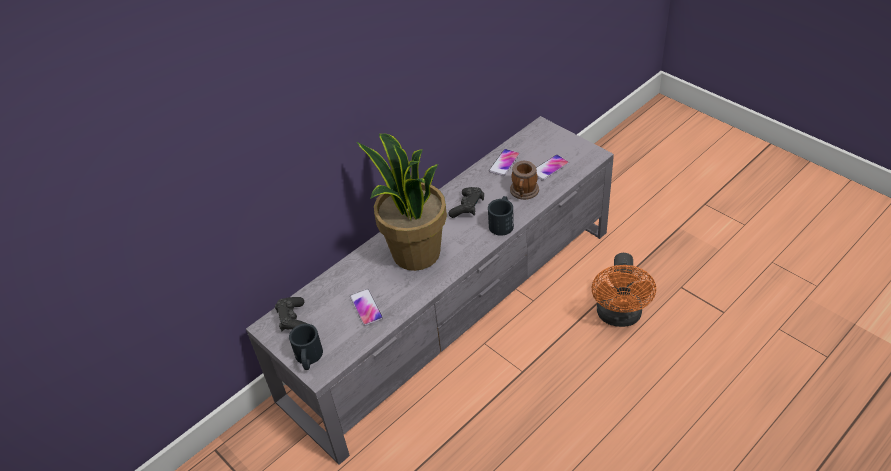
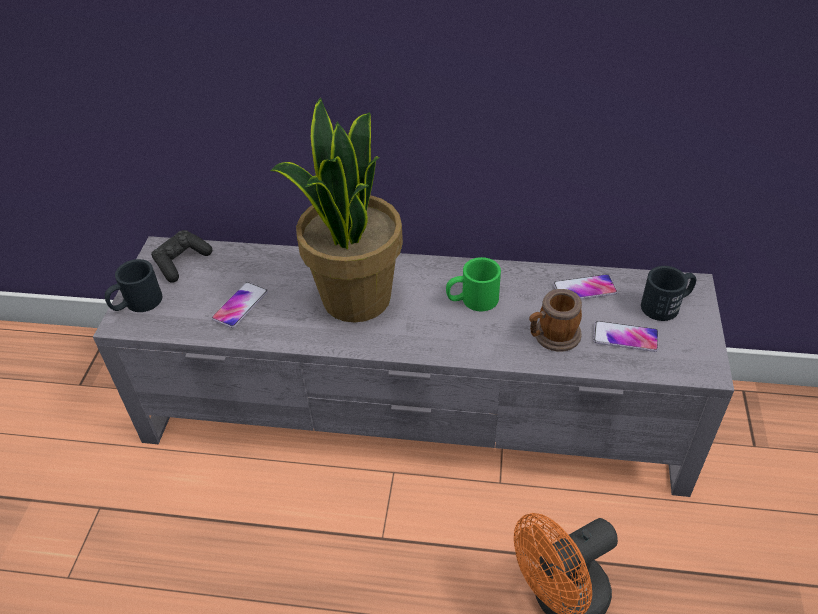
camera: 50 degrees right, 0 degrees up
black game controller [449,187,484,218] -> green mug [446,257,501,311]
black mug [488,196,514,236] -> black mug moved to [641,266,696,321]

